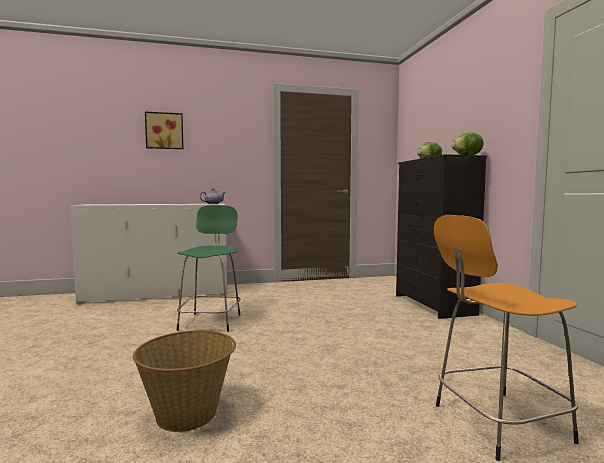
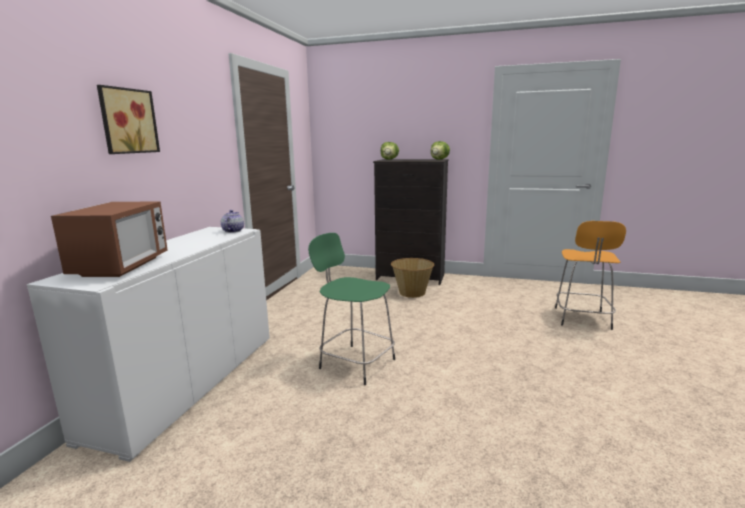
camera: 60 degrees left, 10 degrees up
basket [133,330,236,432] -> basket moved to [391,258,434,298]
none -> microwave [51,201,168,277]

